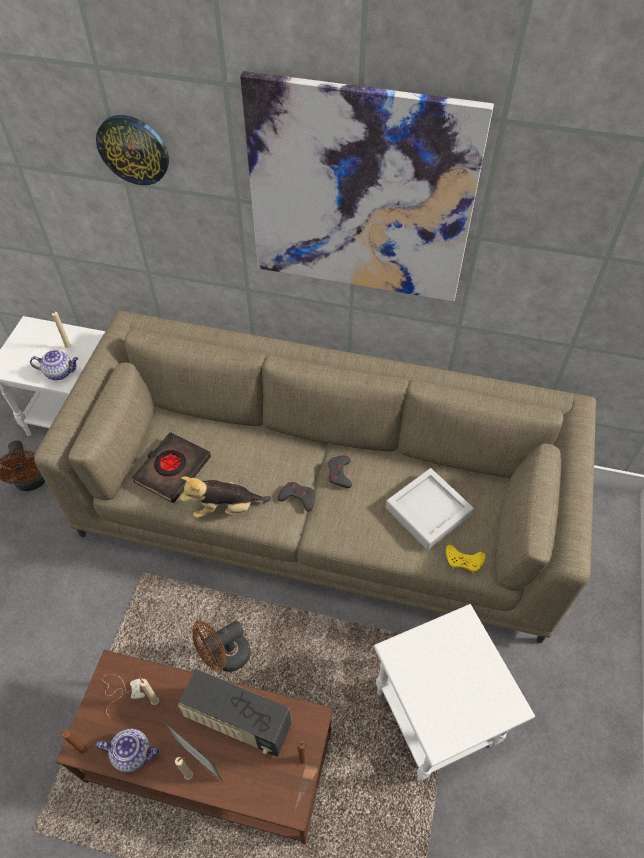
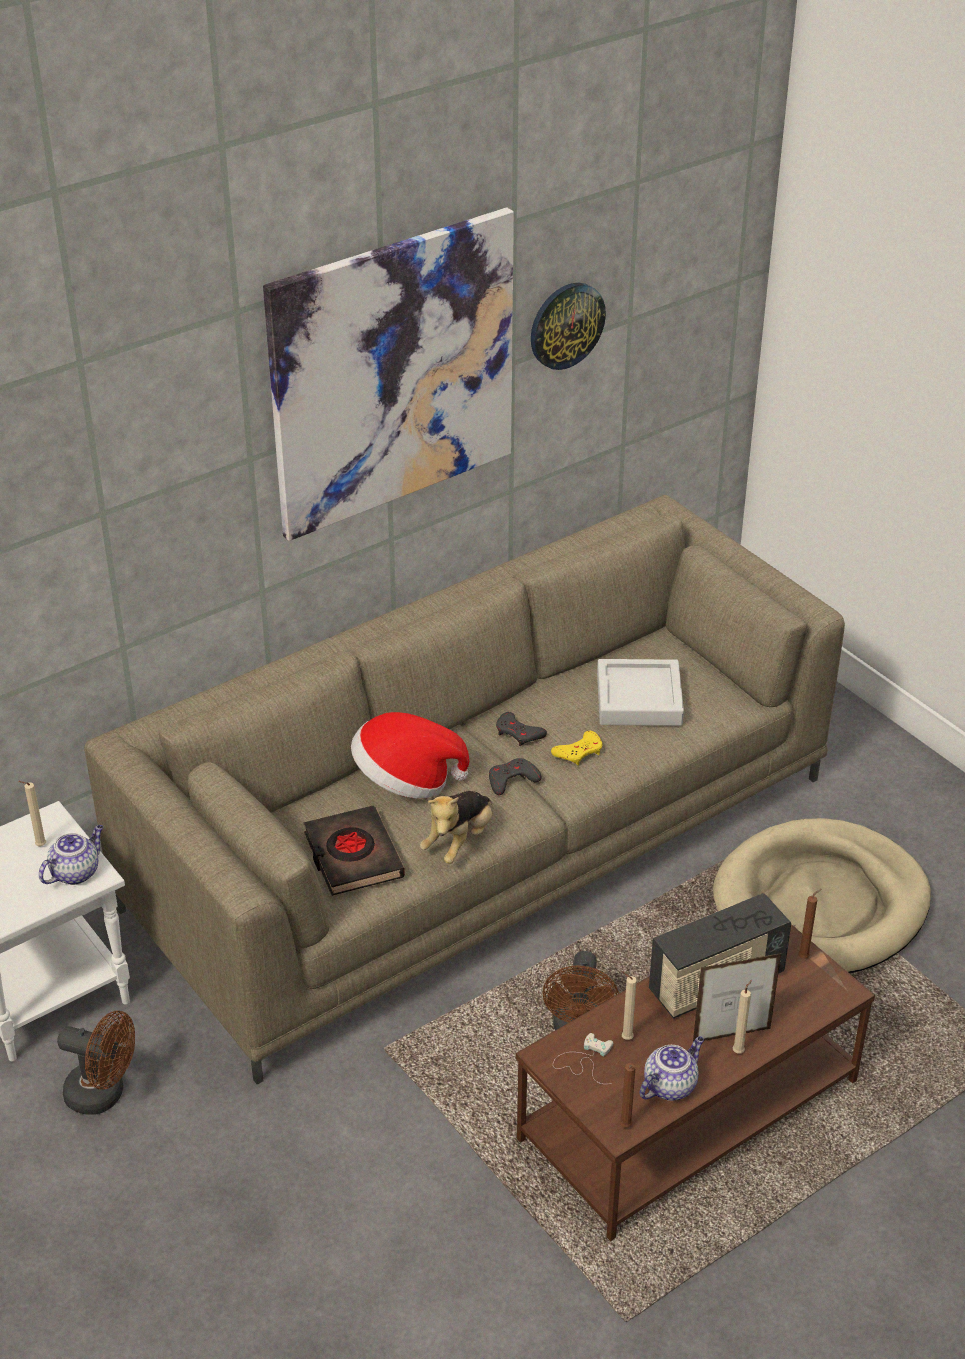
camera: 50 degrees left, 15 degrees down
wall clock [96,115,169,185] -> wall clock moved to [531,283,606,370]
white side table [374,604,535,782] -> beige dog bed [713,818,931,973]
yellow game controller [446,545,486,573] -> yellow game controller moved to [551,731,603,765]
none -> hat [351,712,469,799]

